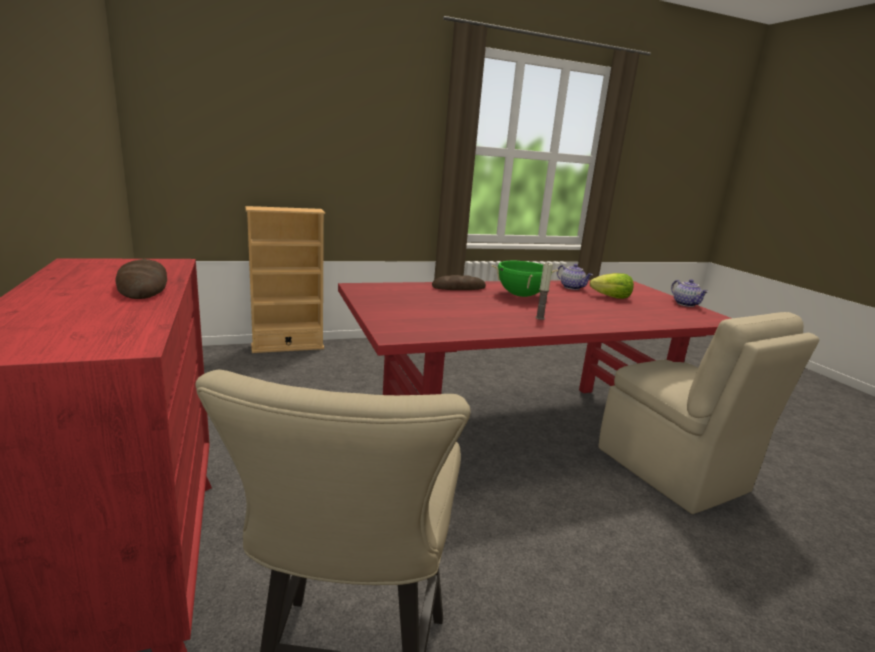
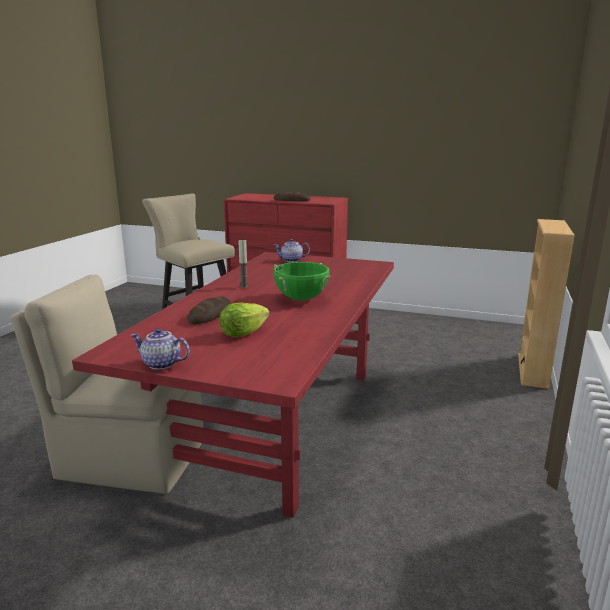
camera: 130 degrees right, 0 degrees up
bread [432,275,486,290] -> bread moved to [187,296,232,325]
teapot [557,264,593,290] -> teapot moved to [274,239,310,262]

